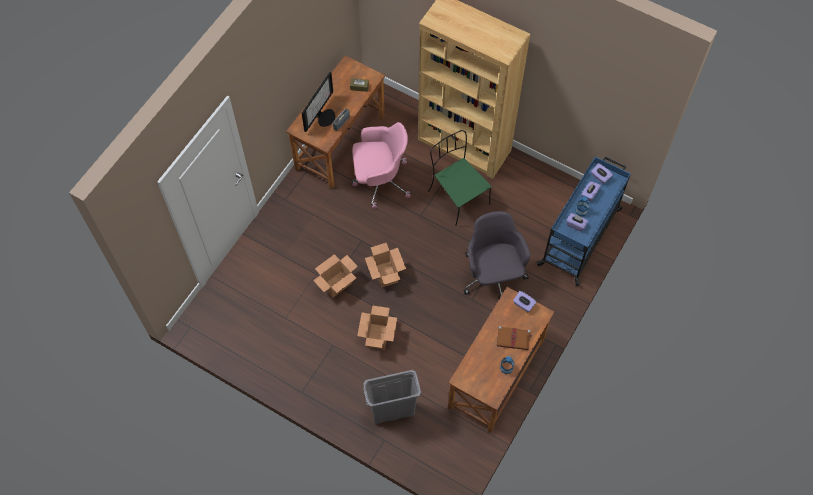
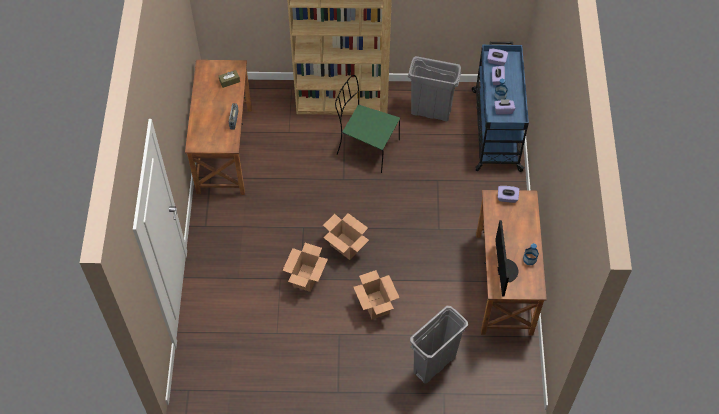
camera: 30 degrees left, 5 degrees down
monitor [302,72,335,132] -> monitor moved to [495,220,518,296]
pink office chair [352,122,410,209] -> none
grey office chair [464,211,531,299] -> none
brown book [497,326,533,350] -> none
none -> grey trash can [408,56,462,121]

